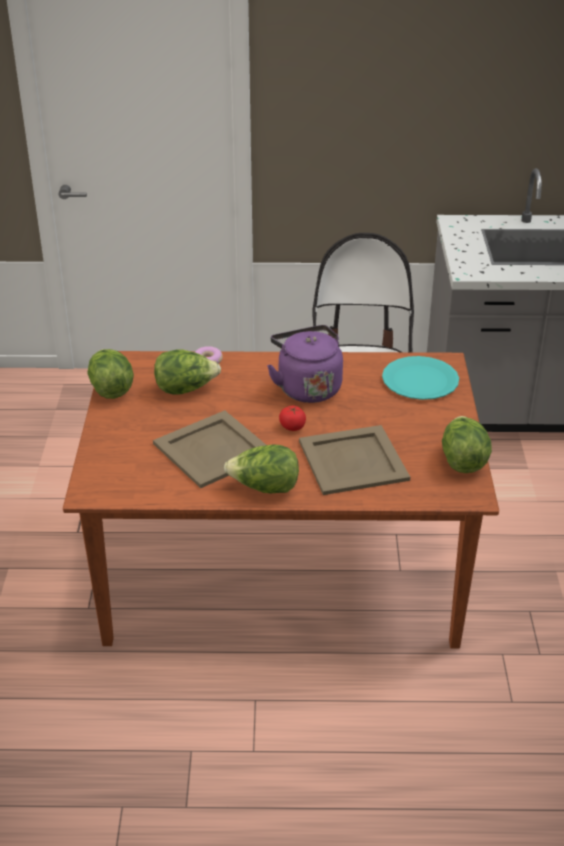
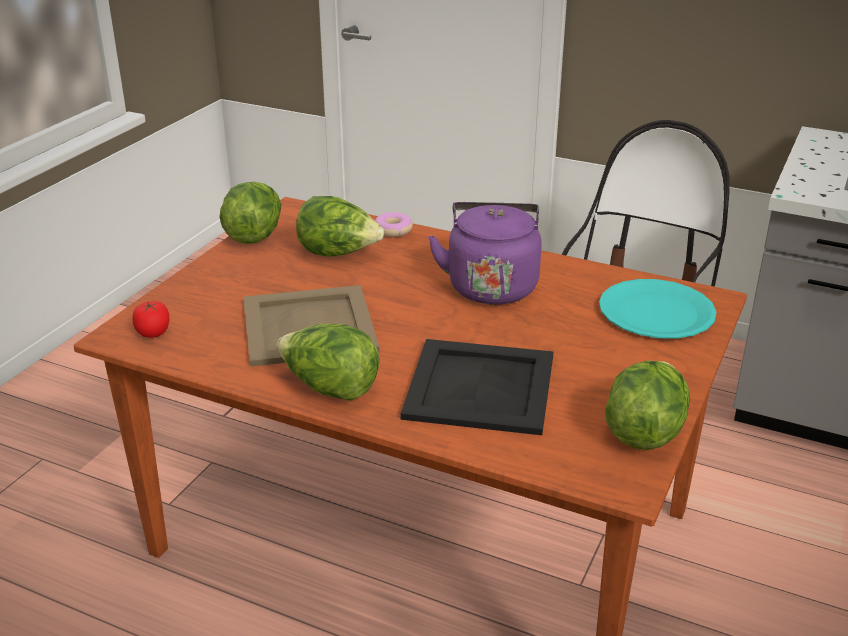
camera: 25 degrees right, 5 degrees down
tomato [279,405,306,431] -> tomato moved to [133,301,169,338]
beige tray [299,425,410,495] -> black tray [401,339,553,435]

